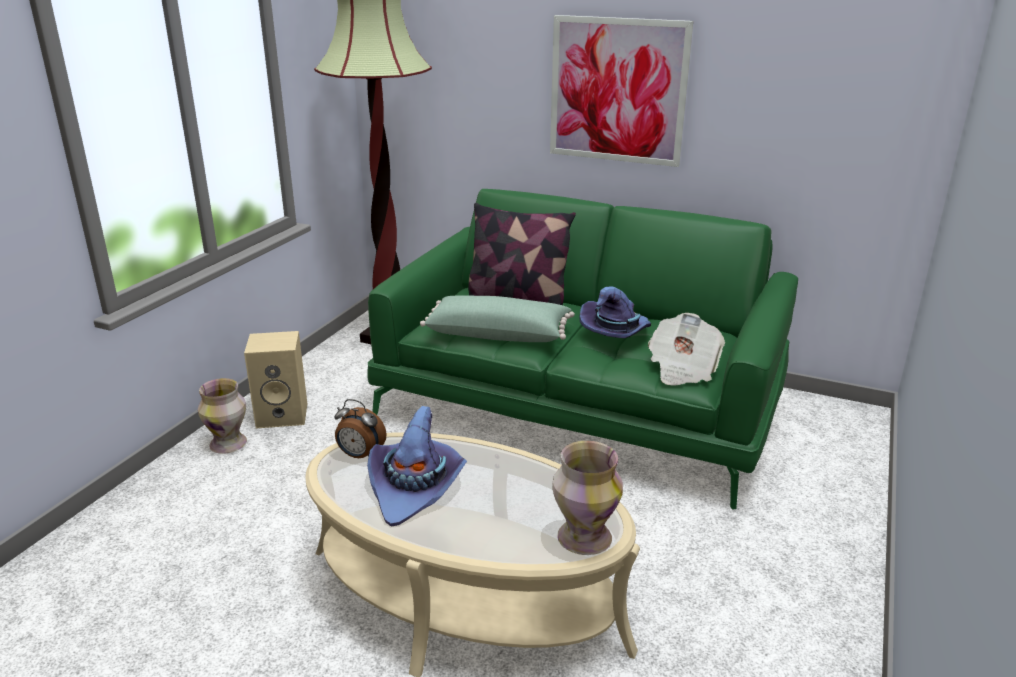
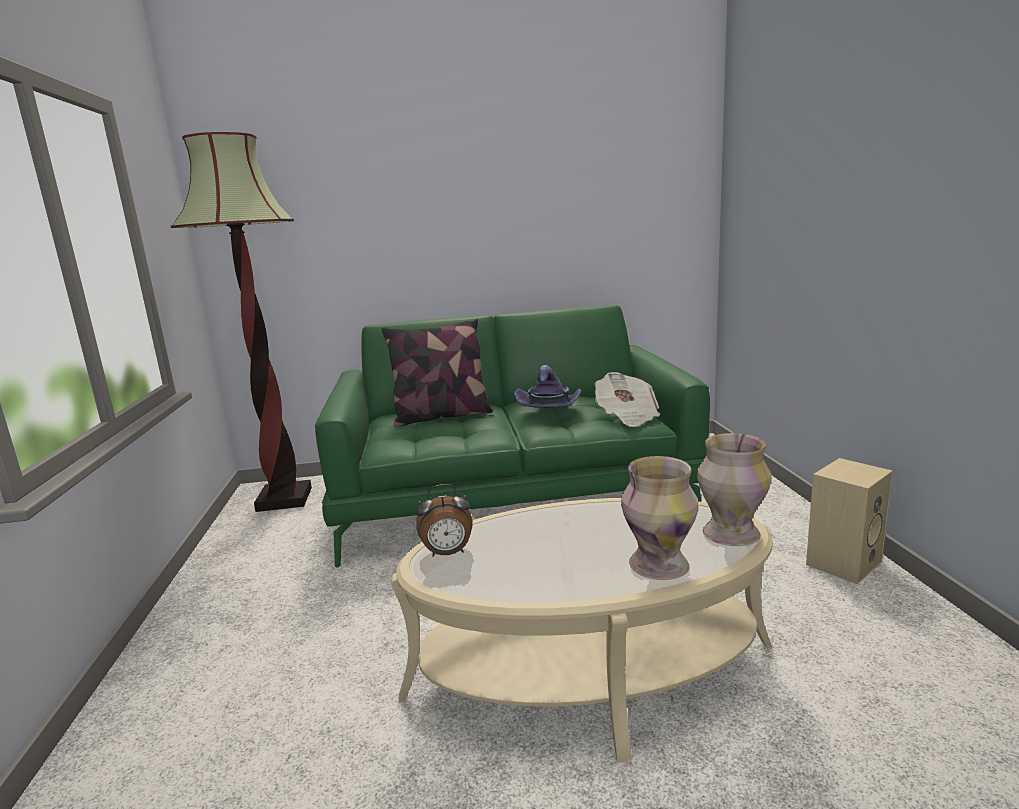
camera: 30 degrees left, 10 degrees down
vase [198,378,247,454] -> vase moved to [621,456,699,580]
beige speaker [244,331,307,429] -> beige speaker moved to [806,458,893,584]
purple hat [367,406,467,527] -> none
green pillow [420,296,575,342] -> none
picture [550,15,693,167] -> none

